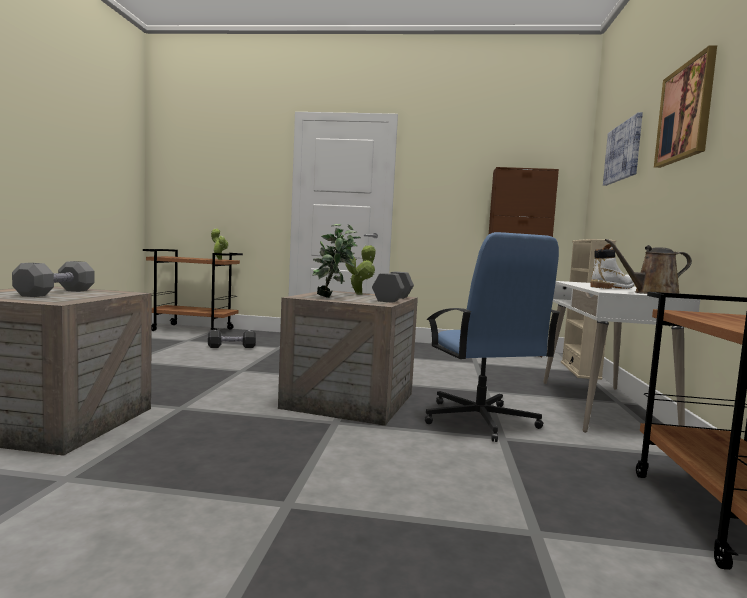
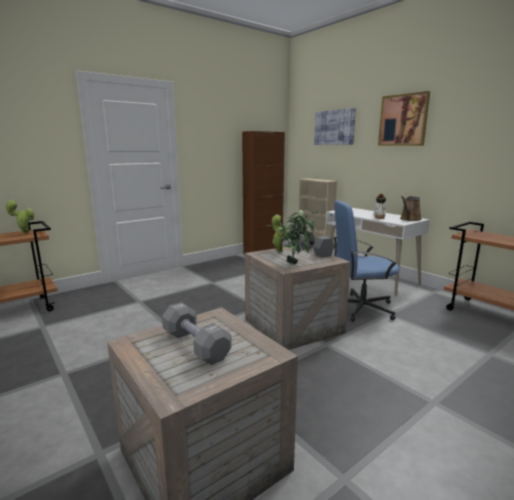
camera: 45 degrees left, 10 degrees up
black dumbbell [208,330,256,348] -> none
blue office chair [425,232,561,442] -> blue office chair turned 150 degrees clockwise [334,200,399,322]

